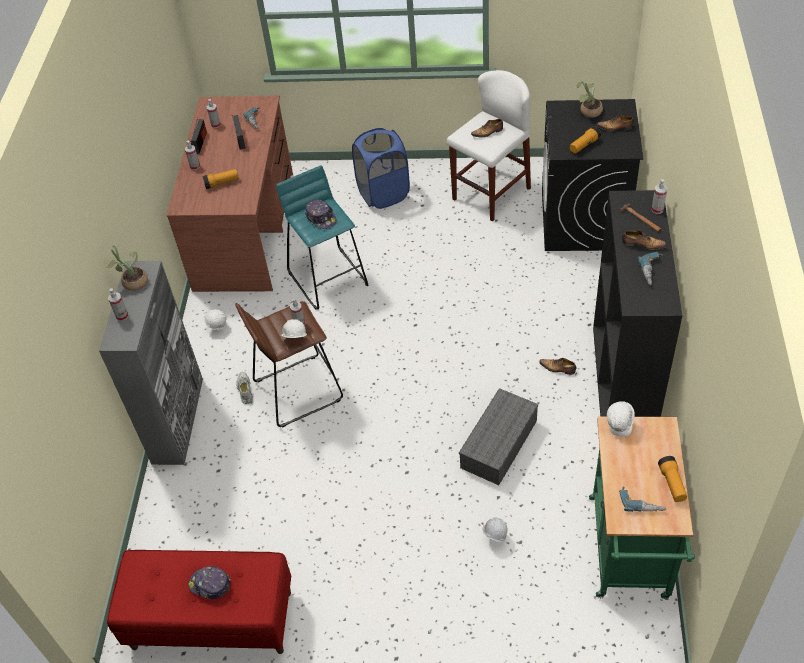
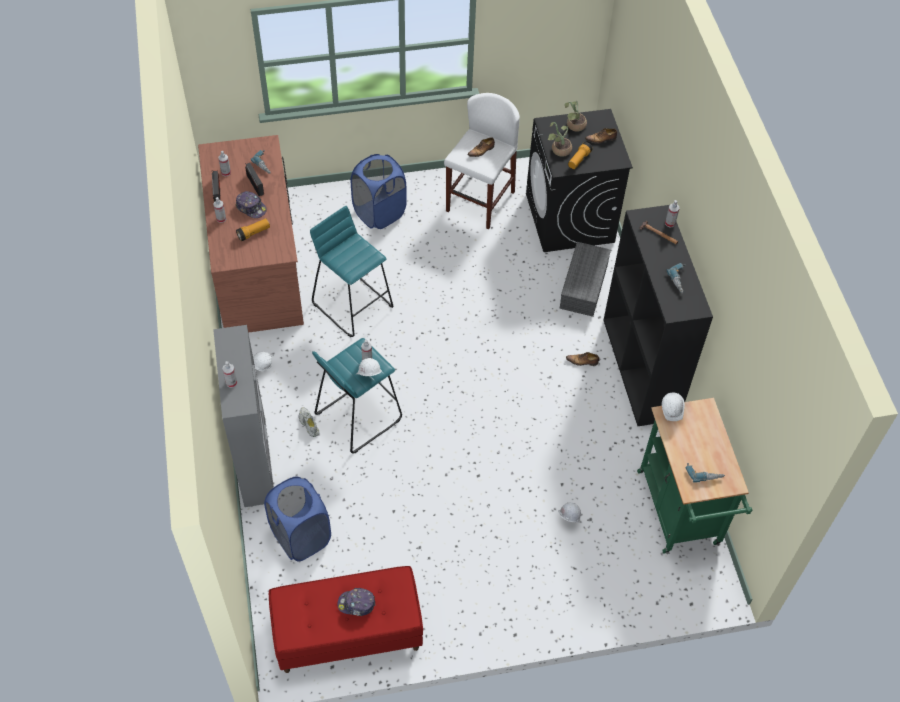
camera: 20 degrees left, 5 degrees up
potted plant [106,245,148,291] -> potted plant moved to [548,122,572,157]
brown stool [235,301,343,428] -> turquoise stool [312,338,402,453]
cap [305,200,337,229] -> cap moved to [235,191,267,218]
grey storage box [459,388,538,485] -> grey storage box moved to [559,242,611,317]
shoe [622,230,667,250] -> none
flashlight [658,456,687,502] -> none
none -> blue laundry basket [264,476,331,561]

